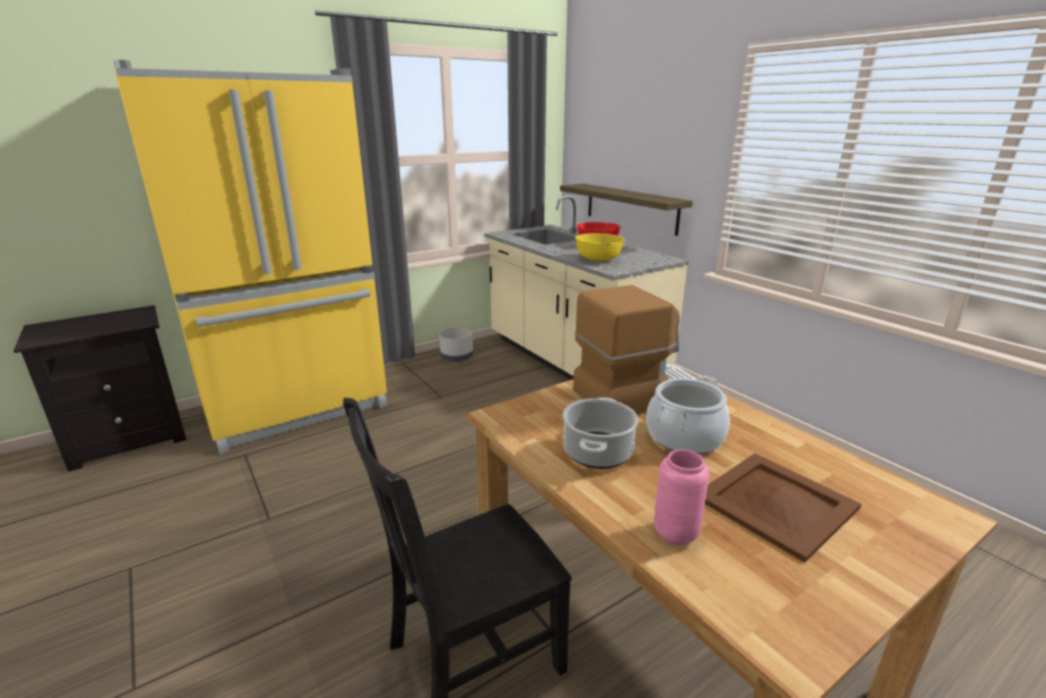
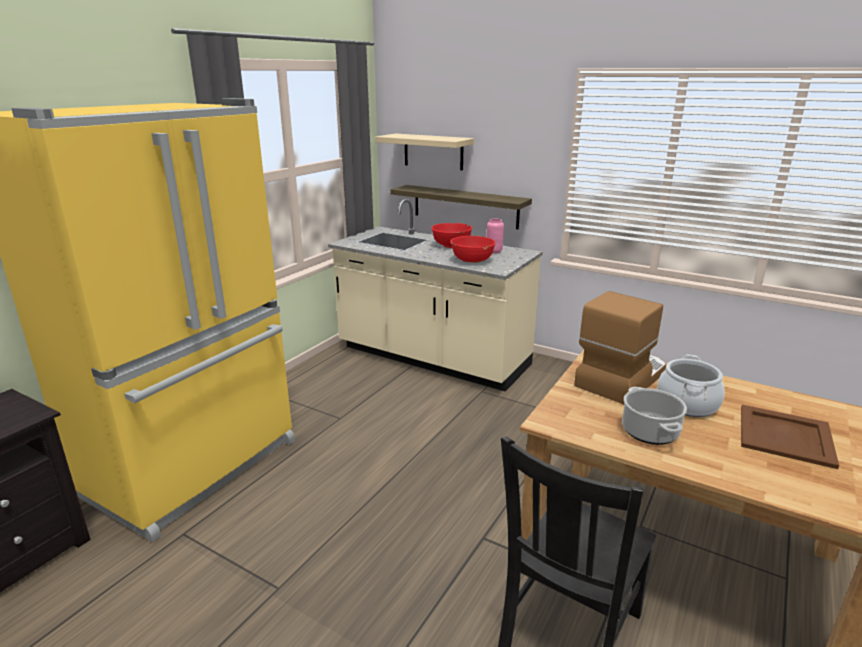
camera: 25 degrees left, 0 degrees up
grey planter [439,327,473,362] -> none
yellow bowl [575,233,625,262] -> red bowl [450,236,496,263]
pink vase [654,450,709,546] -> pink vase moved to [487,219,504,254]
none -> beige shelf [375,134,474,170]

